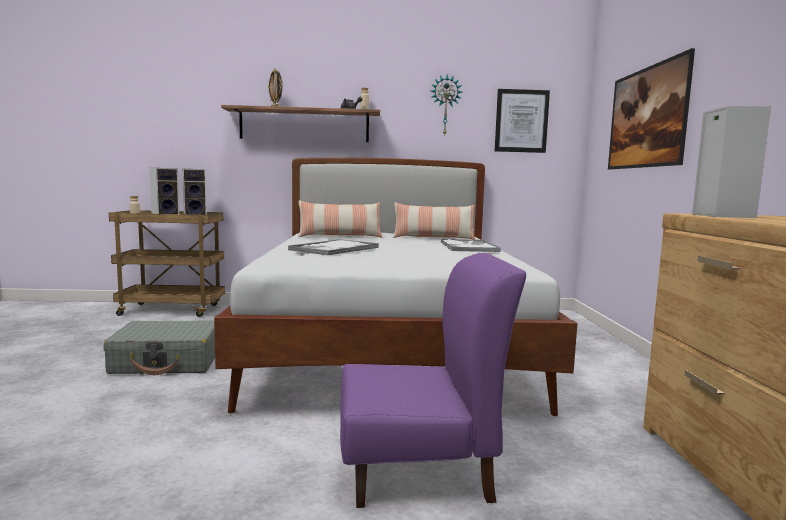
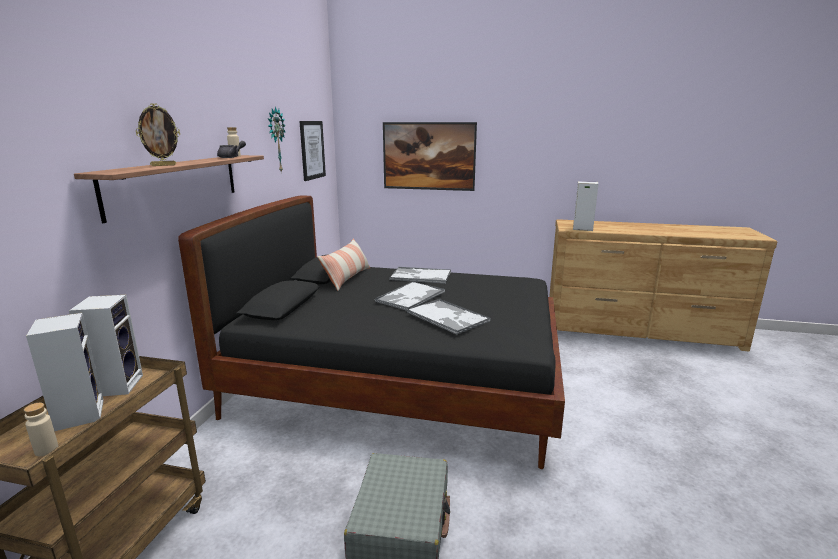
camera: 75 degrees left, 10 degrees up
white bed [214,158,577,416] -> black bed [178,195,565,469]
pillow [298,200,382,238] -> none
purple chair [340,253,526,508] -> none
none -> tray [375,282,445,311]

